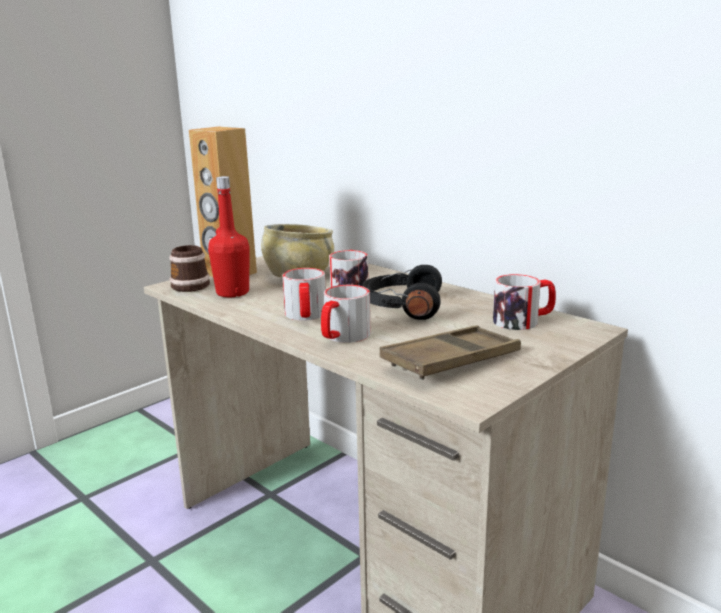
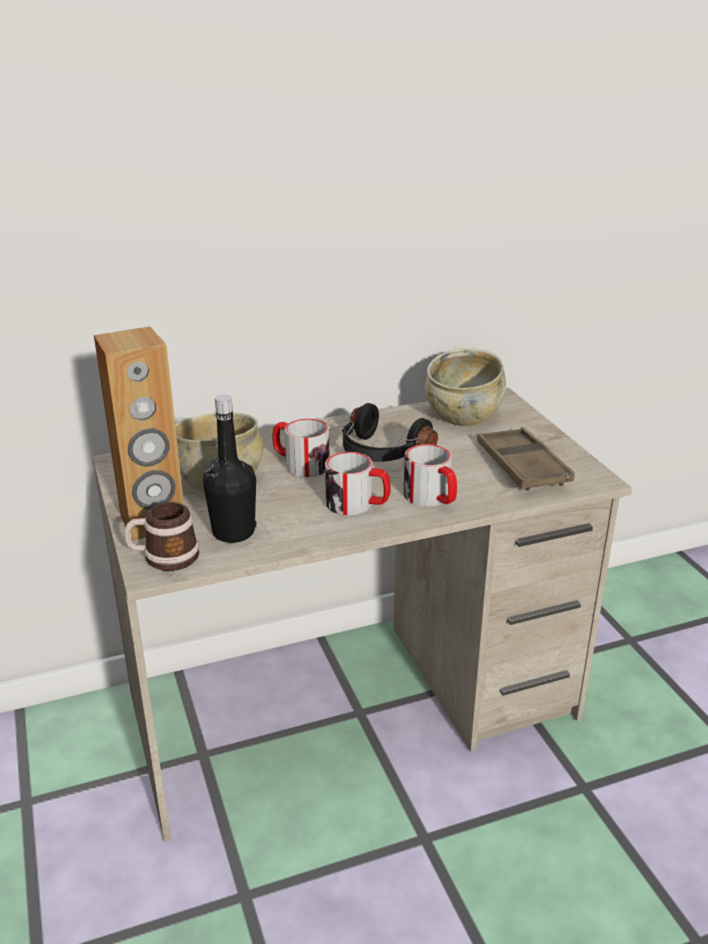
camera: 65 degrees left, 10 degrees up
red bottle [208,176,250,297] -> black bottle [203,394,256,543]
mug [493,274,556,330] -> beige bowl [425,348,506,426]

